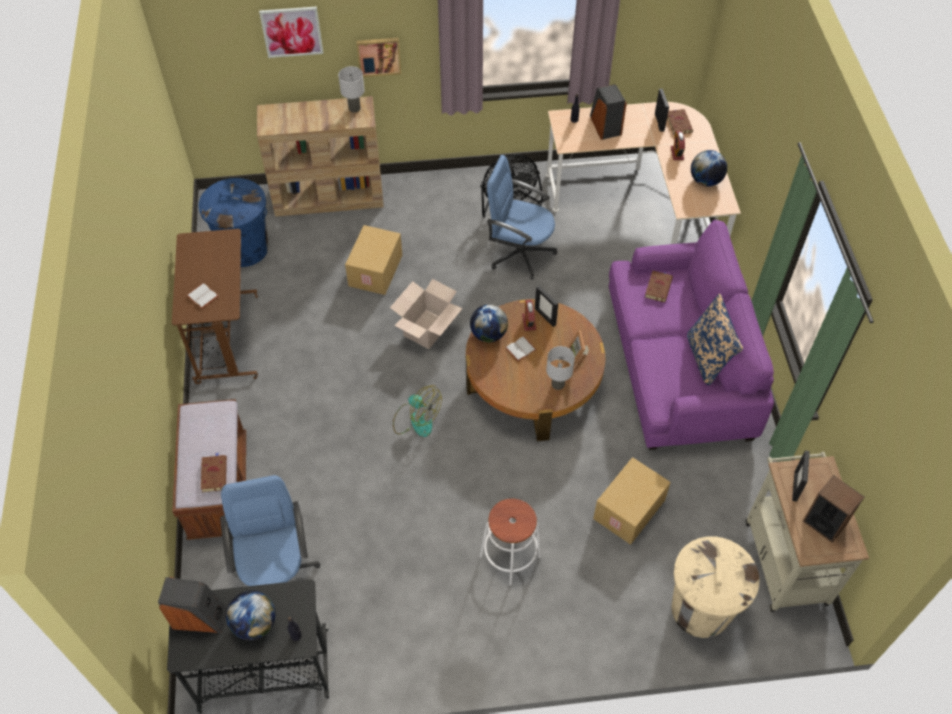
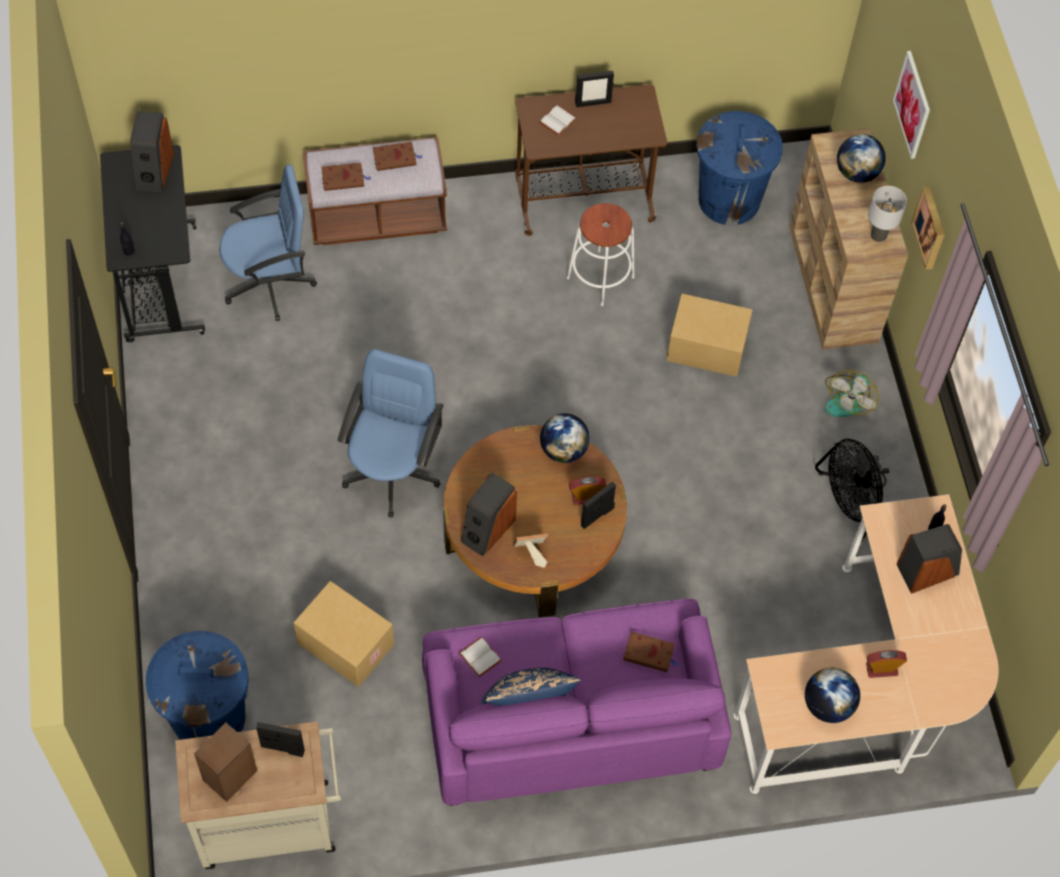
camera: 85 degrees right, 5 degrees up
globe [226,590,275,640] -> globe moved to [837,134,886,183]
cardboard box [390,279,463,349] -> none
fan [393,386,442,437] -> fan moved to [825,370,879,417]
white stool [480,499,541,586] -> white stool moved to [567,203,634,306]
blue office chair [487,155,557,279] -> blue office chair moved to [338,349,443,518]
white book [505,336,537,361] -> white book moved to [459,637,502,677]
white table lamp [546,346,575,390] -> speaker [461,472,517,556]
picture frame [655,89,669,132] -> picture frame moved to [575,71,614,107]
brown book [667,109,693,135] -> brown book moved to [373,142,423,171]
beige trash can [672,536,759,638] -> blue trash can [146,631,249,740]

